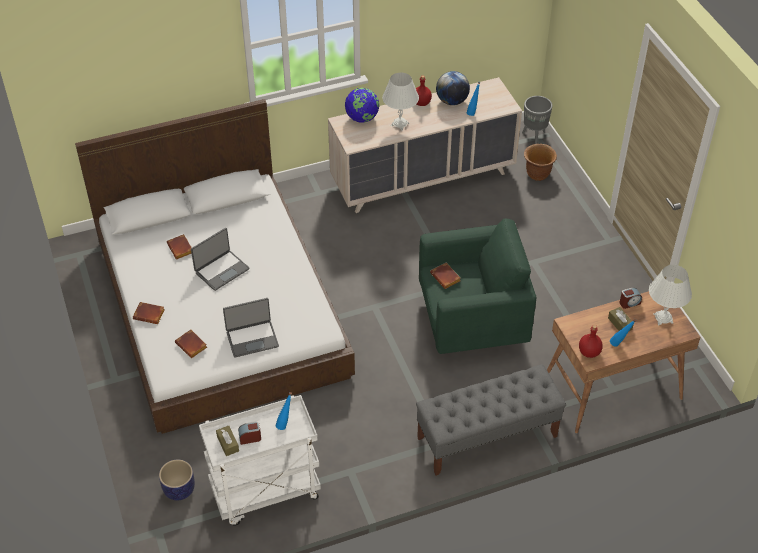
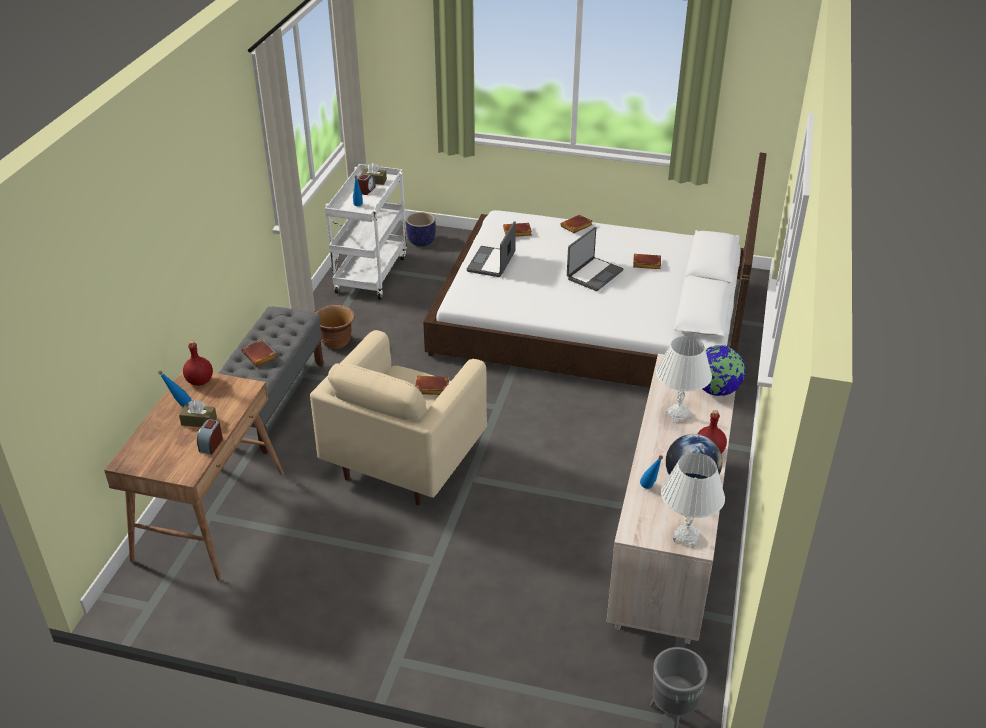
camera: 125 degrees right, 10 degrees down
laptop [191,228,250,291] -> laptop turned 135 degrees counterclockwise [567,227,623,291]
green armchair [419,218,536,354] -> beige armchair [310,330,487,505]
brown planter [524,144,557,181] -> brown planter moved to [316,305,355,350]
white table lamp [649,265,692,326] -> white table lamp moved to [661,453,725,549]
none -> brown book [241,339,277,367]

